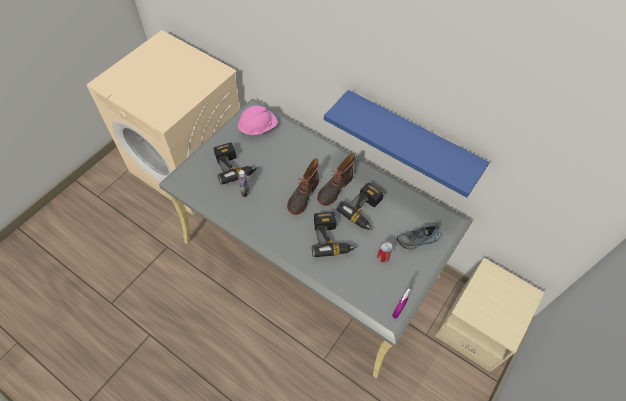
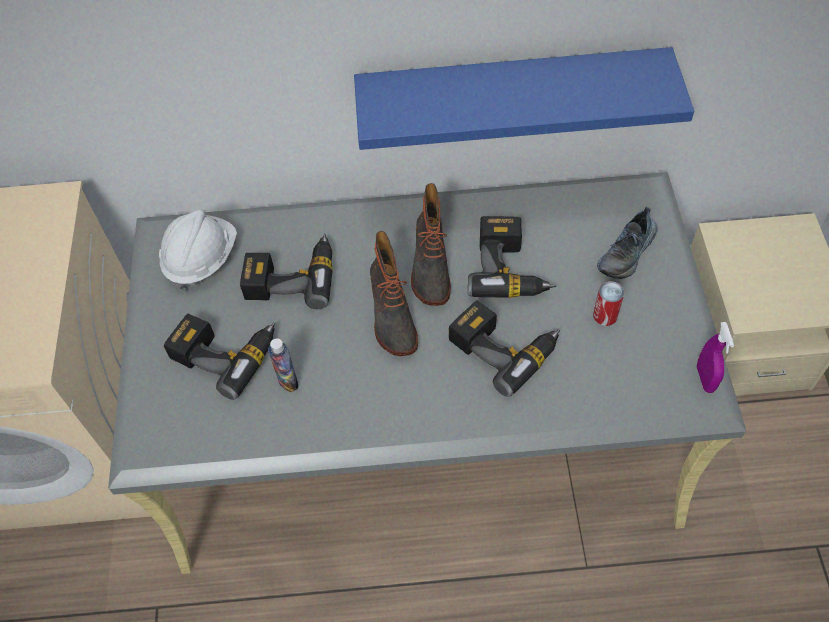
camera: 35 degrees left, 0 degrees up
pink hard hat [238,106,277,136] -> white hard hat [159,210,237,291]
none -> power drill [240,234,333,309]

